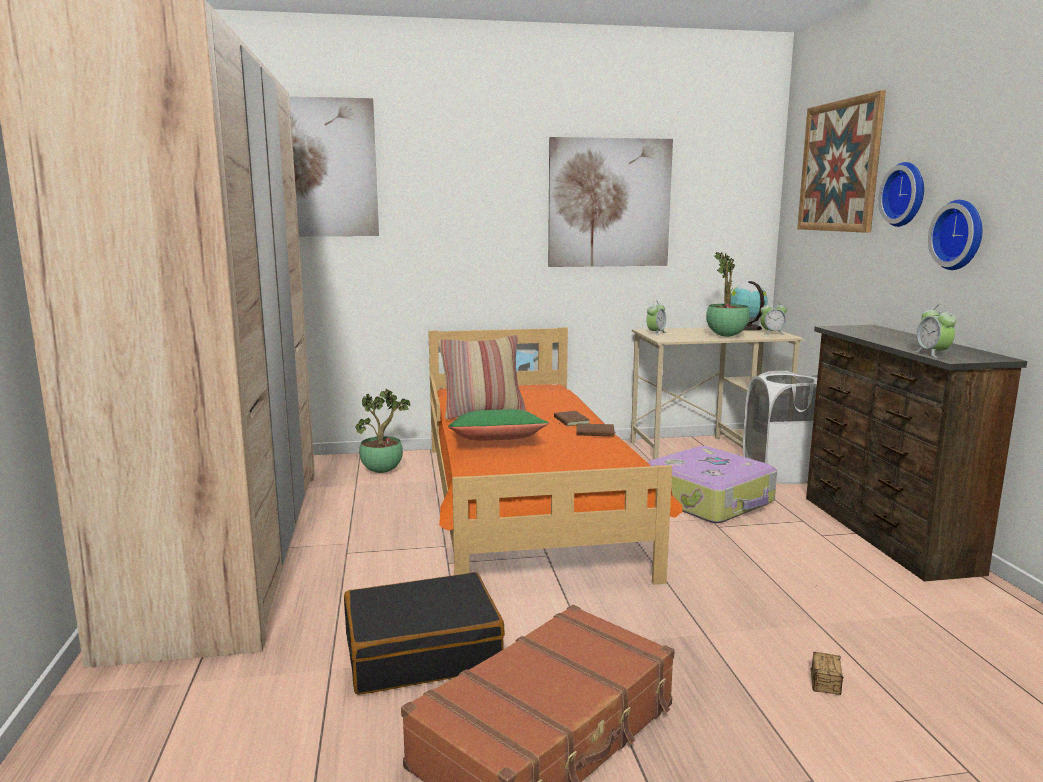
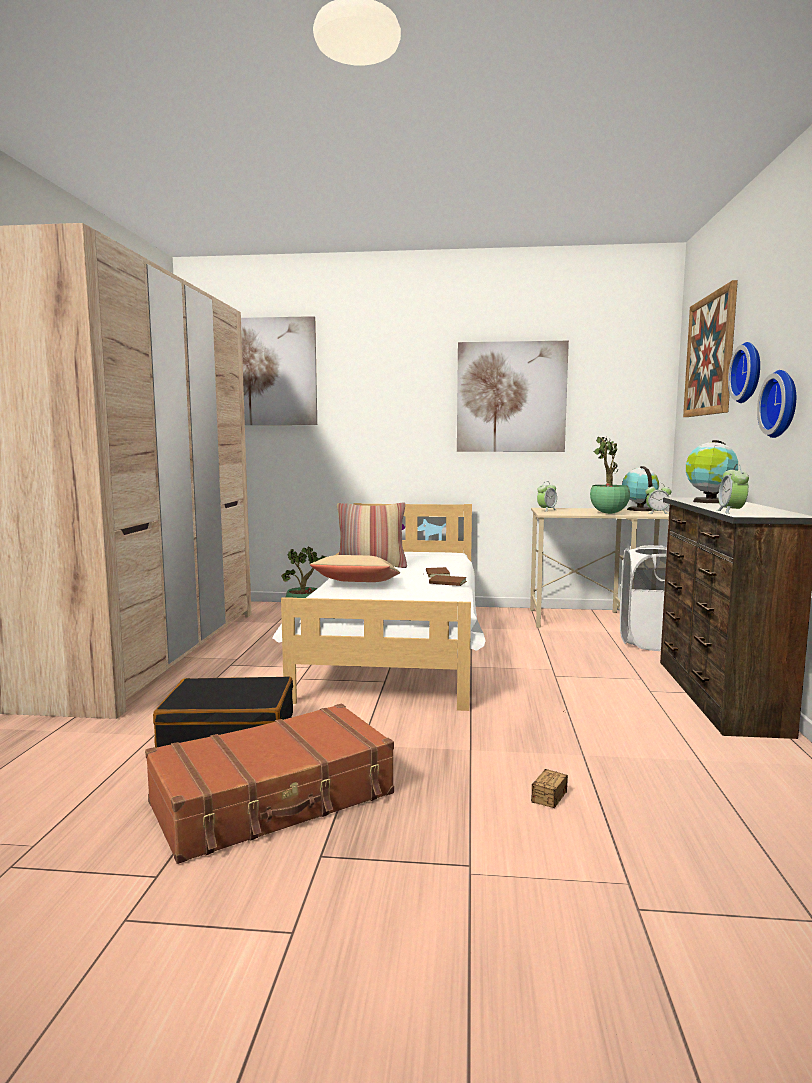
camera: 15 degrees right, 5 degrees down
orange bed [428,327,683,585] -> white bed [272,503,485,711]
green pillow [448,409,549,441] -> beige pillow [310,555,400,582]
suitcase [647,446,777,523] -> none
none -> globe [686,440,738,503]

